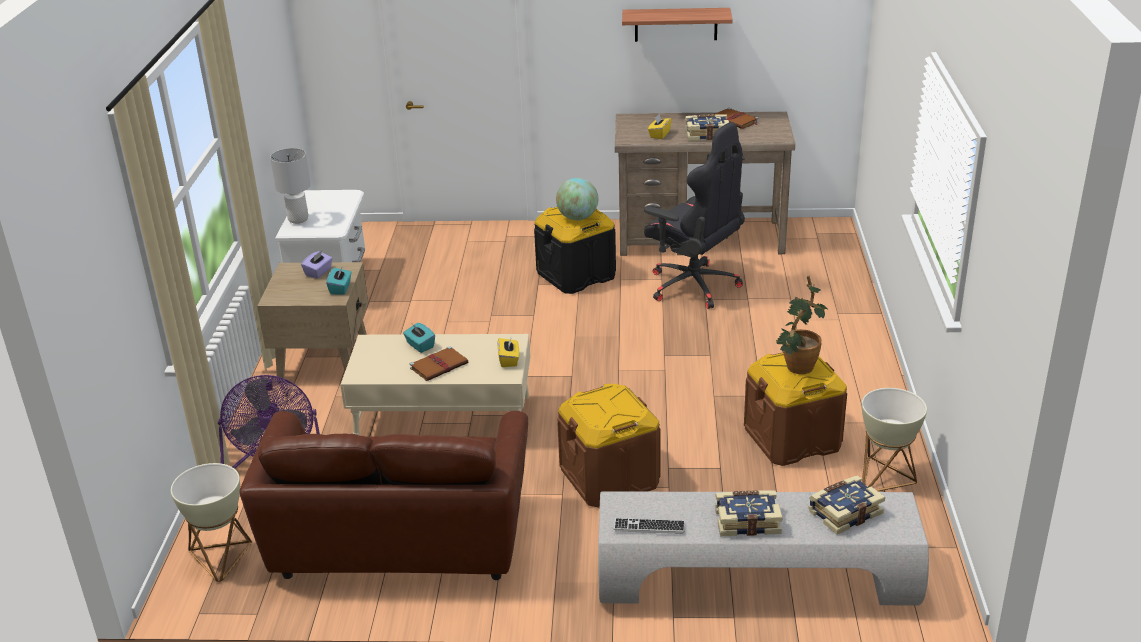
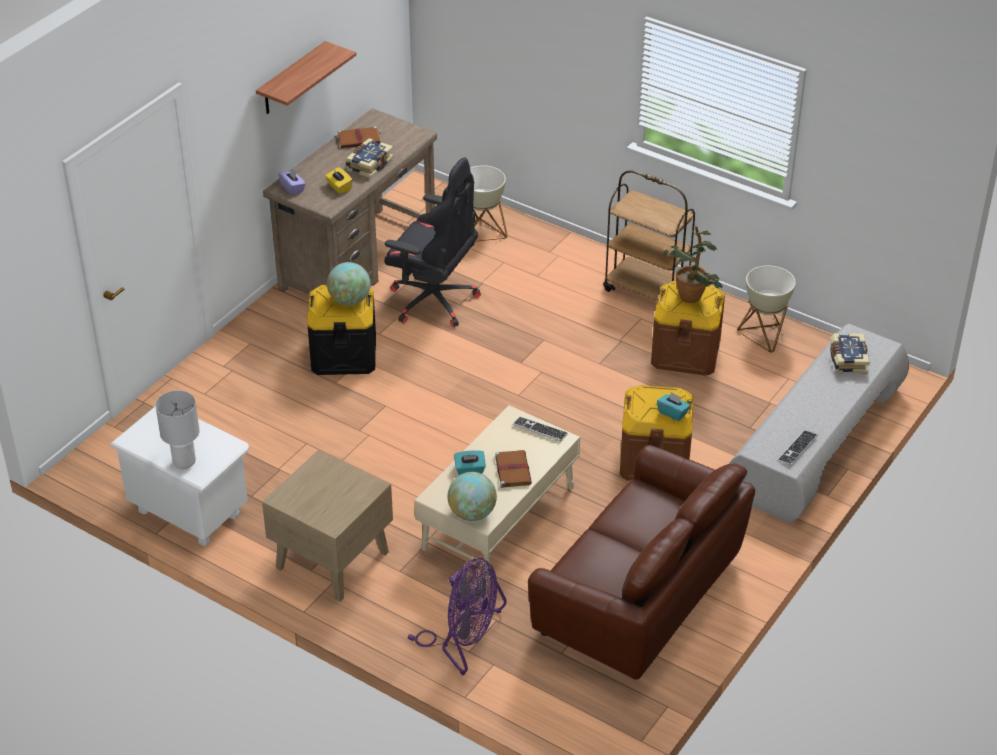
camera: 60 degrees left, 10 degrees up
planter [171,463,252,582] -> planter moved to [470,165,508,242]
purple tissue box [301,251,333,278] -> purple tissue box moved to [278,168,306,195]
turquoise tissue box [326,266,352,294] -> turquoise tissue box moved to [657,392,690,421]
yellow tissue box [498,338,519,367] -> keyboard [513,416,568,442]
black office chair [644,122,745,309] -> black office chair turned 45 degrees clockwise [384,157,481,327]
book [715,490,783,536] -> none
none -> globe [448,472,497,521]
none -> brown cart [603,170,695,301]

